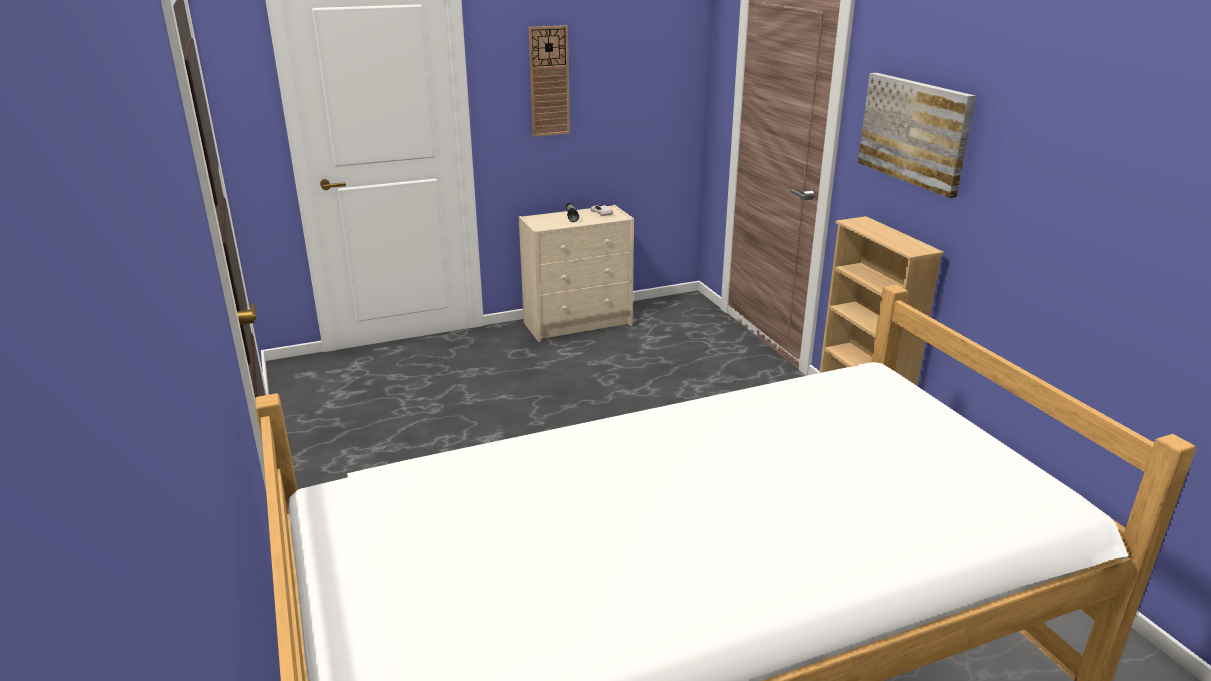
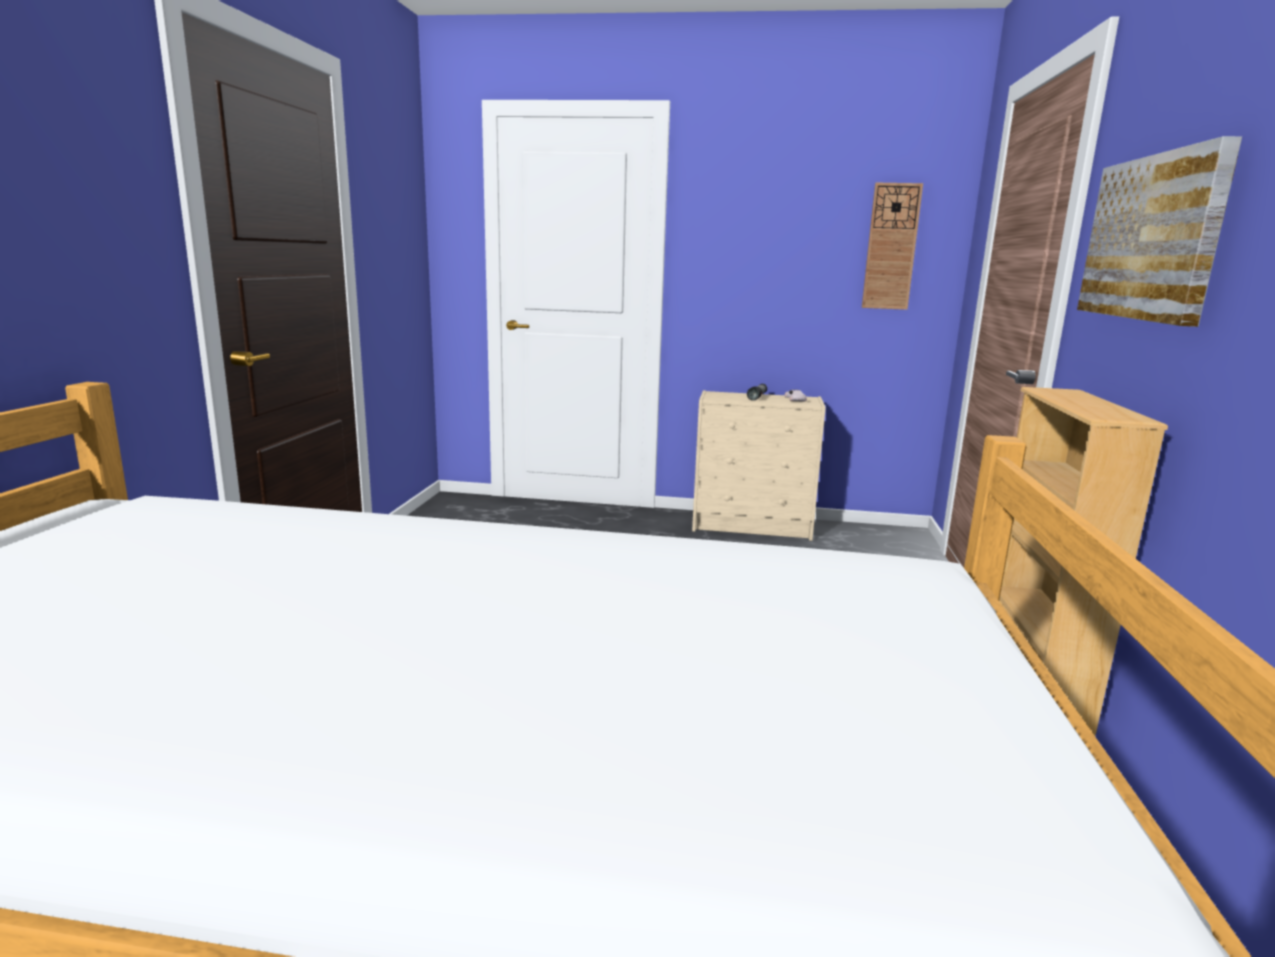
camera: 30 degrees right, 10 degrees down
wall clock [529,25,570,137] -> wall clock moved to [862,183,923,310]

